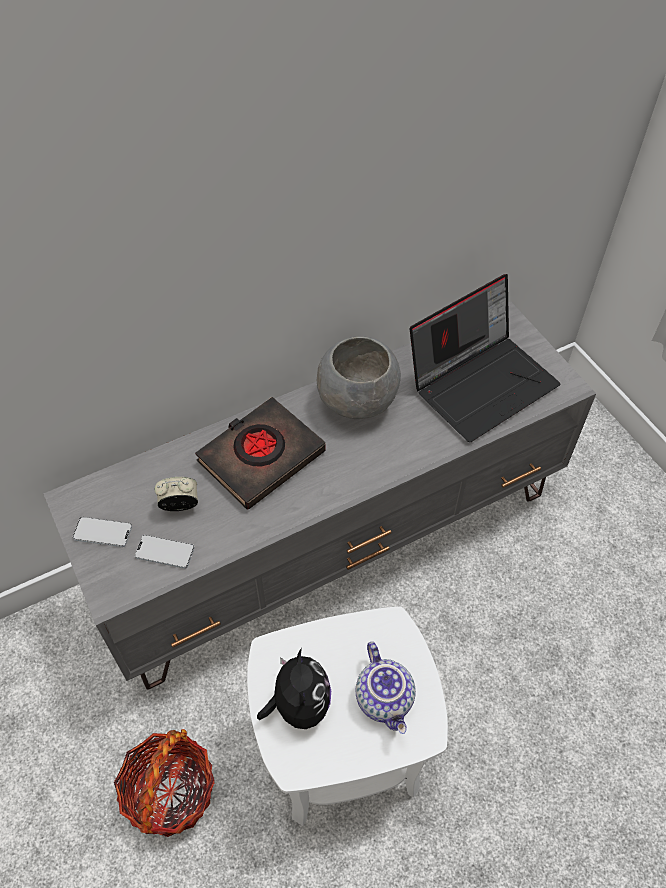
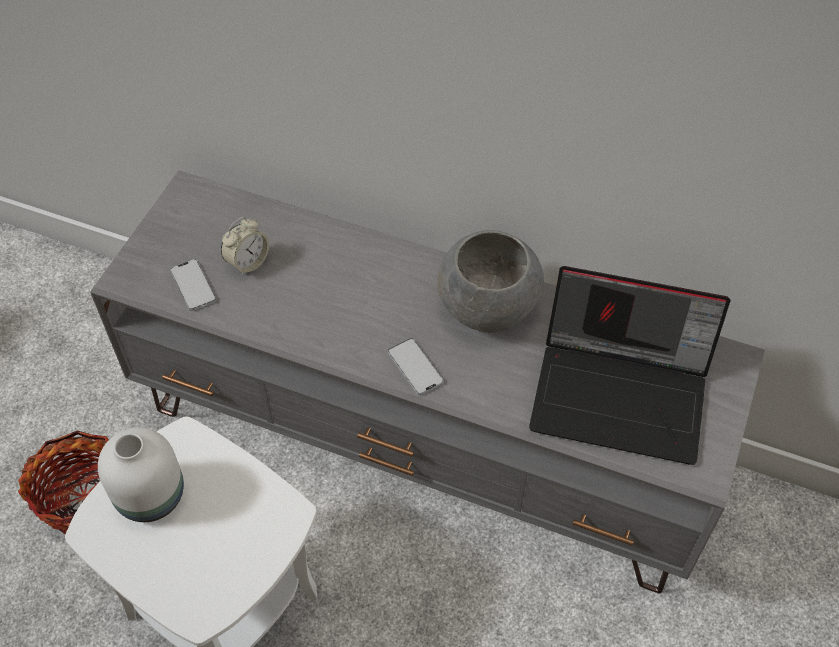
camera: 50 degrees right, 0 degrees up
phone [73,517,132,547] -> phone moved to [388,338,444,395]
alarm clock [155,477,198,511] -> alarm clock turned 90 degrees clockwise [221,217,269,276]
black book [195,397,326,510] -> none
plush toy [257,648,331,729] -> white vase [98,427,184,522]
teapot [356,642,416,734] -> none

